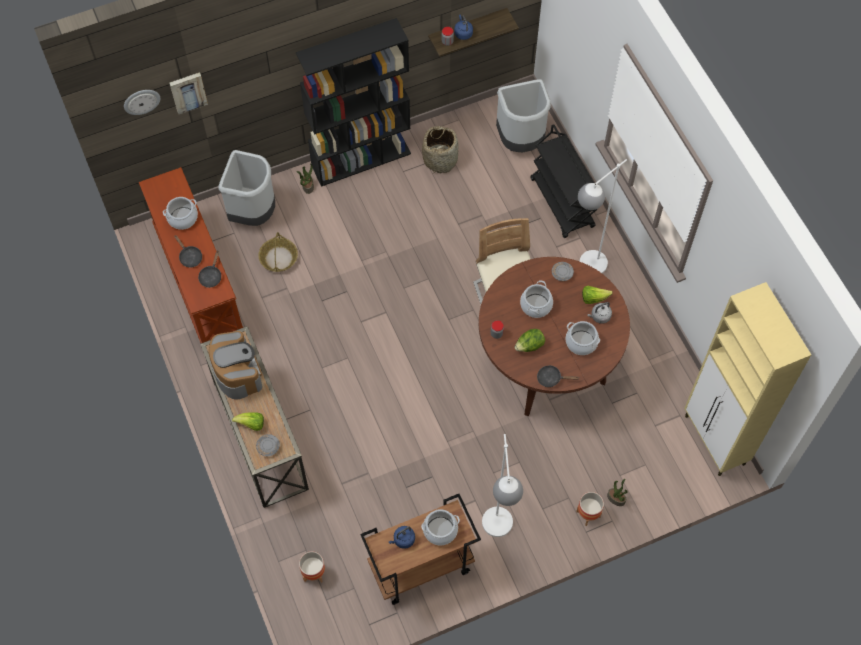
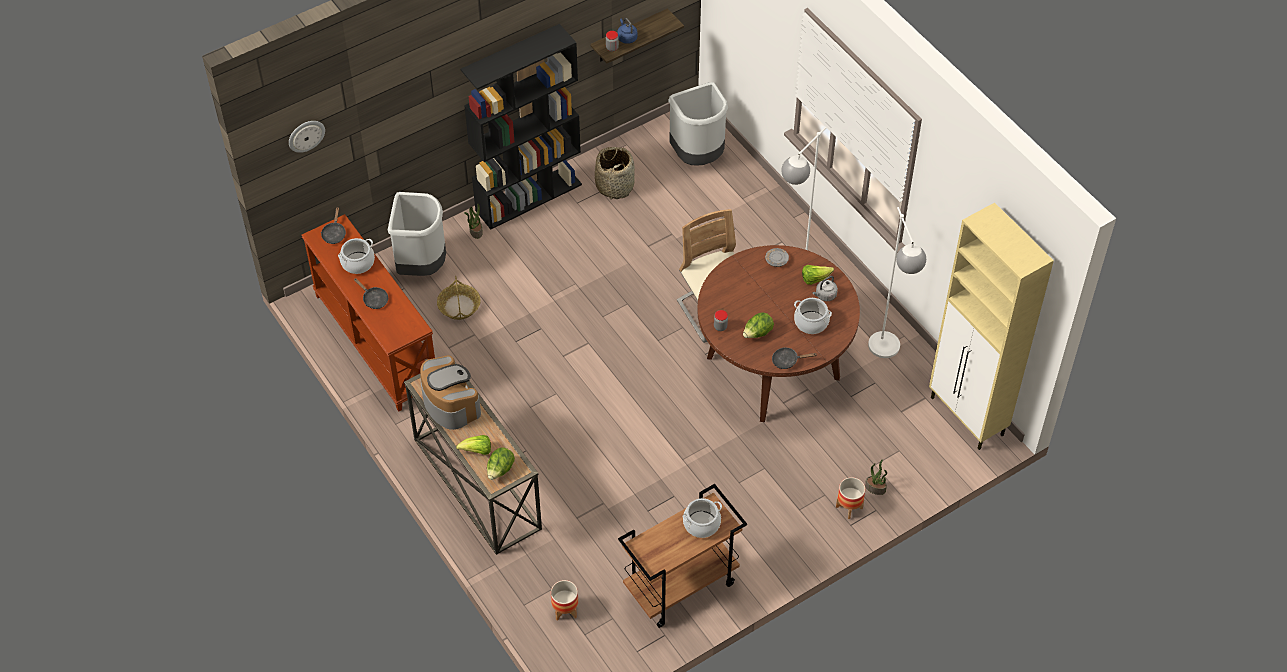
camera: 10 degrees left, 10 degrees down
picture [170,72,208,114] -> none
black frying pan [198,250,221,288] -> black frying pan moved to [321,207,346,244]
grey plate [256,434,280,456] -> lettuce [487,447,515,480]
blue kettle [389,526,415,549] -> none
white floor lamp [482,434,523,537] -> white floor lamp moved to [868,207,926,358]
cooking pot [520,280,553,318] -> none
black cart [530,124,597,238] -> none

